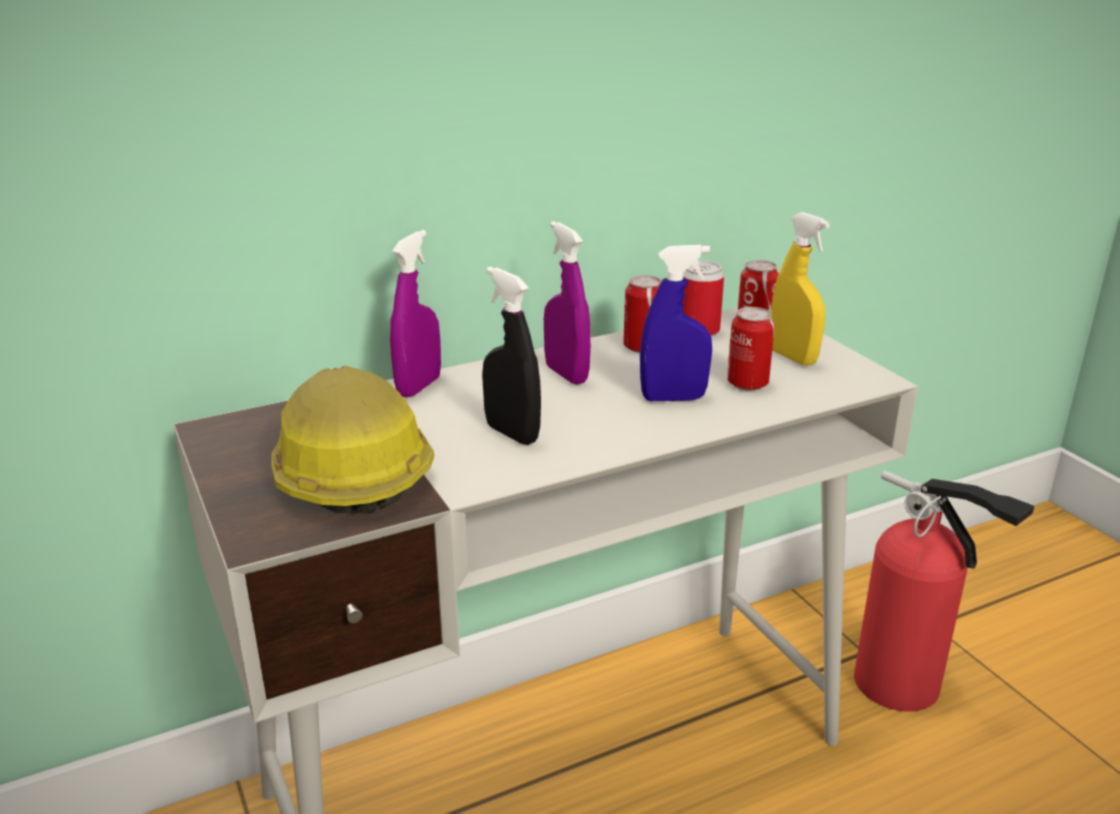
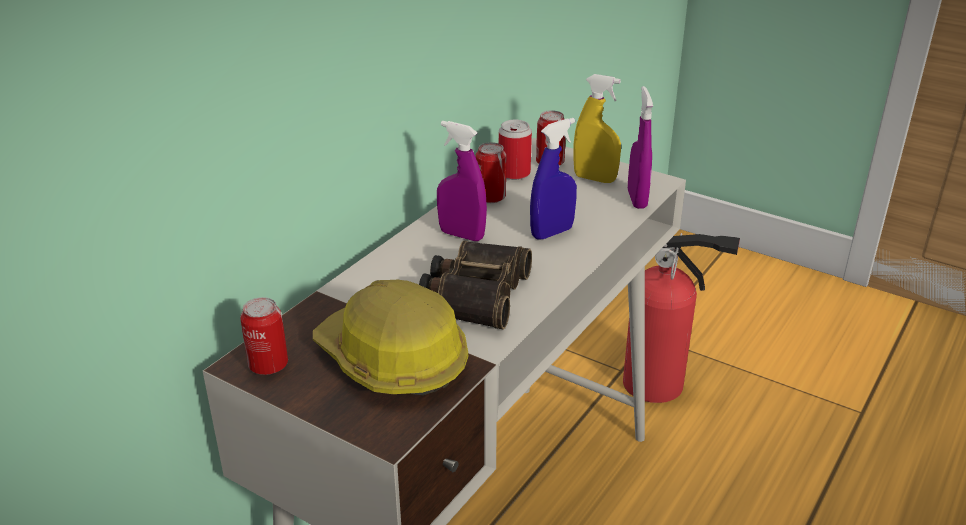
camera: 30 degrees left, 5 degrees up
purple spray bottle [390,230,441,398] -> purple spray bottle moved to [628,86,653,209]
black spray bottle [482,267,541,445] -> binoculars [419,241,532,329]
can [727,307,775,391] -> can moved to [240,297,288,375]

